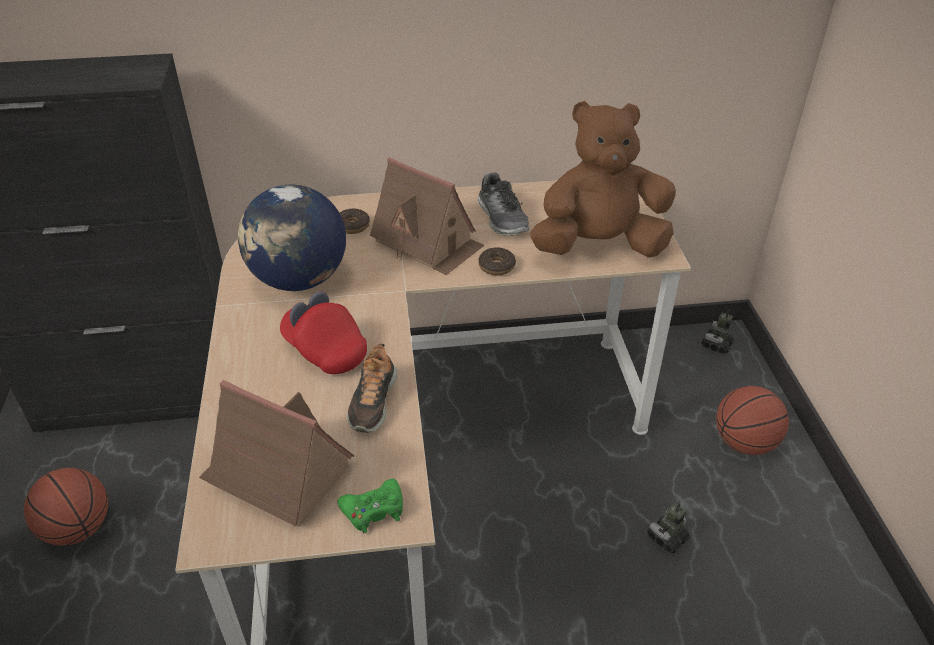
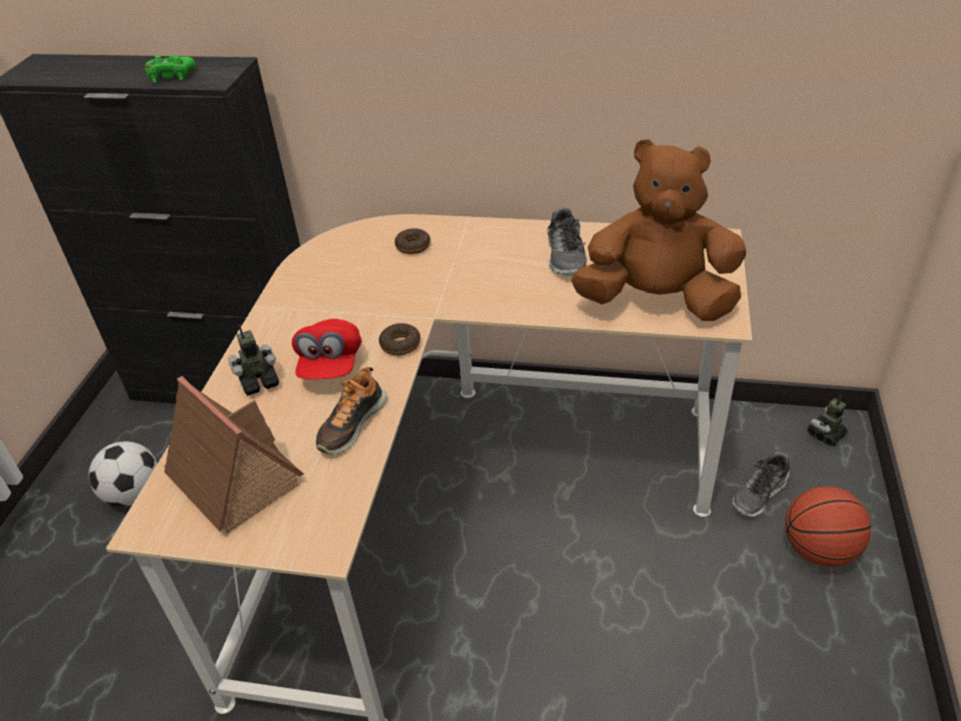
camera: 20 degrees right, 0 degrees up
basketball [24,468,108,546] -> football [89,441,157,507]
globe [238,185,346,291] -> none
red cap [280,291,367,374] -> red cap turned 150 degrees counterclockwise [292,319,362,379]
green game controller [337,479,403,533] -> green game controller moved to [145,55,196,83]
toy house [370,157,484,275] -> none
donut [478,247,516,275] -> donut moved to [379,323,421,355]
toy robot [648,502,690,553] -> toy robot moved to [228,324,279,396]
none -> shoe [733,452,789,517]

